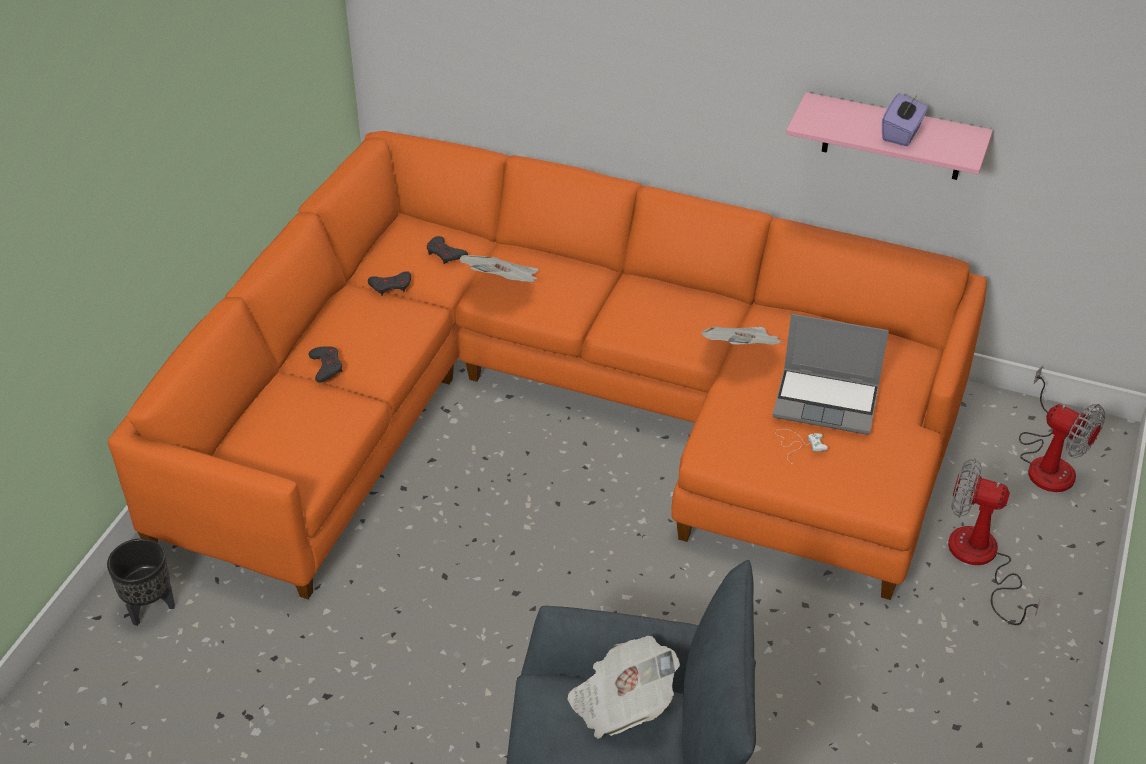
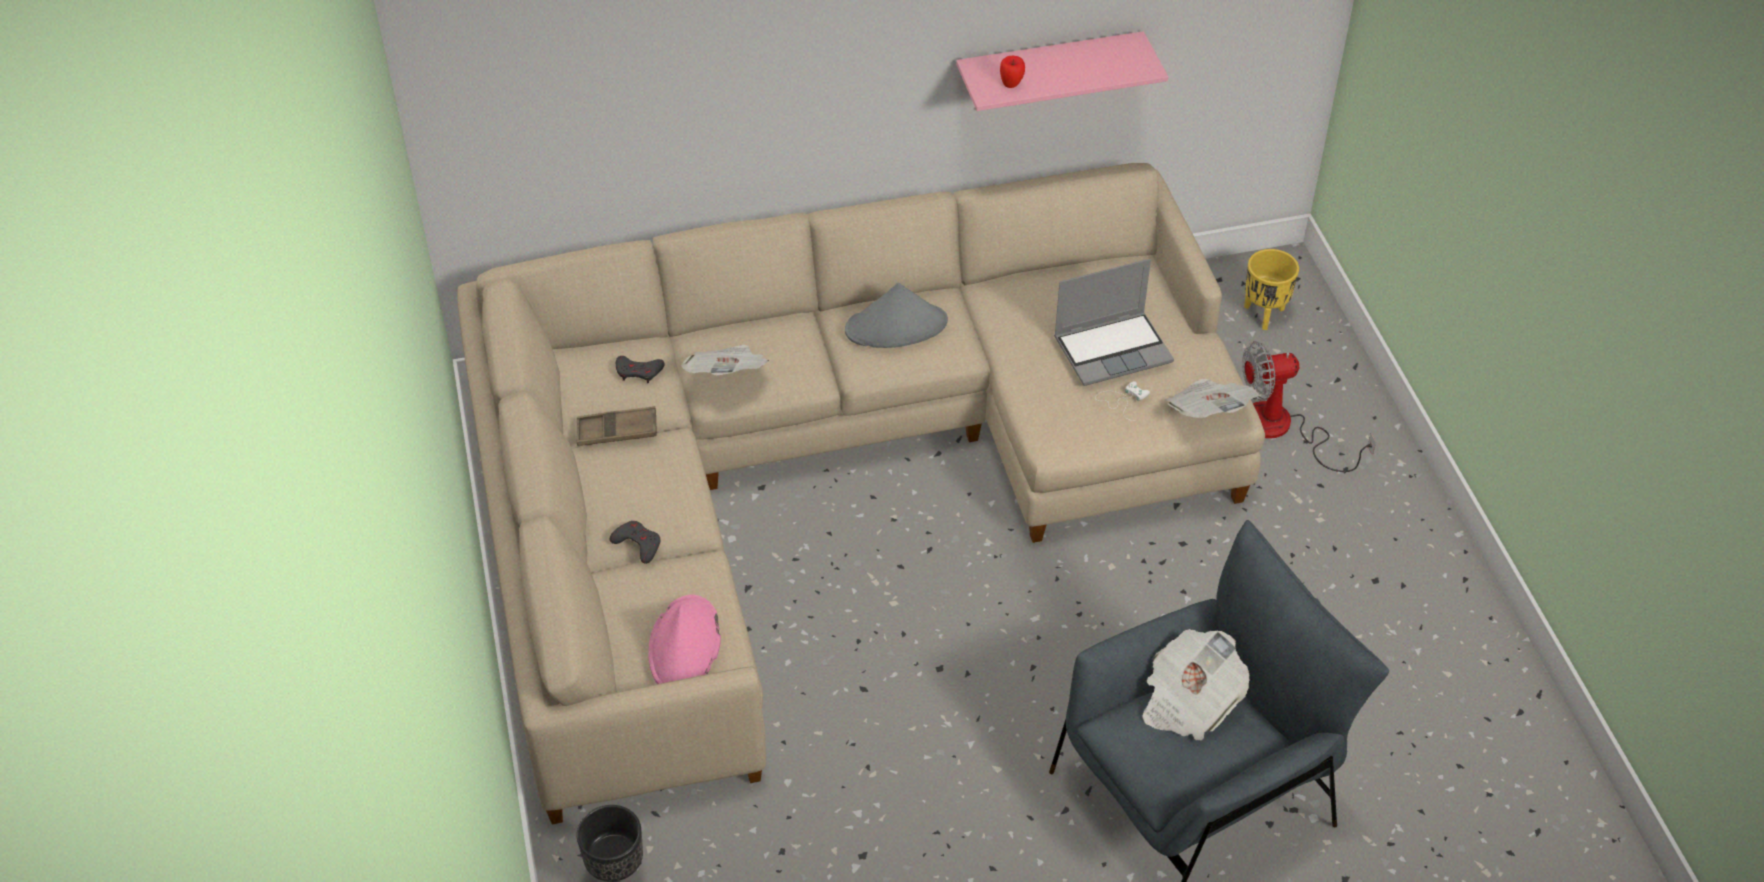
camera: 35 degrees left, 5 degrees up
orange sofa [108,131,987,600] -> beige sofa [457,163,1265,825]
grey game controller [368,271,411,296] -> brown tray [577,406,657,446]
newspaper [701,326,783,345] -> newspaper moved to [1165,379,1260,418]
purple tissue box [882,93,928,146] -> none
fan [1019,366,1105,492] -> yellow planter [1244,249,1299,330]
none -> pink hat [648,595,721,684]
none -> grey hat [845,283,948,348]
none -> apple [1000,56,1025,88]

